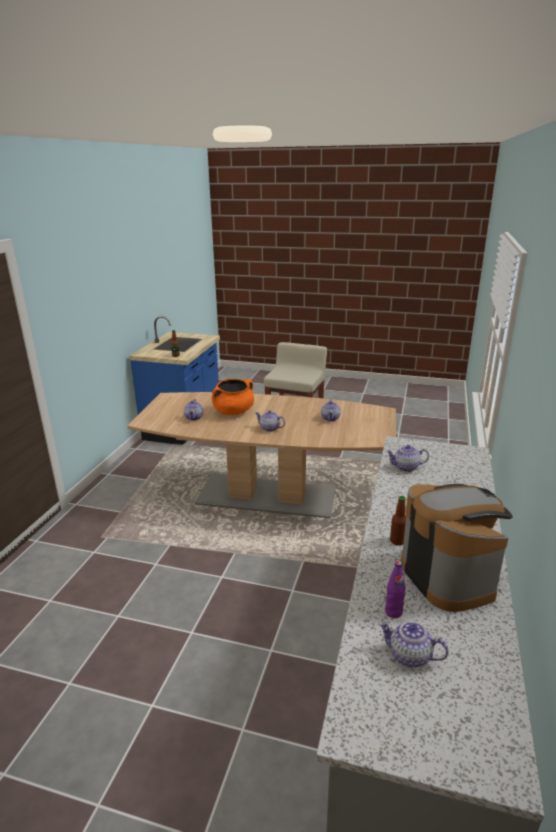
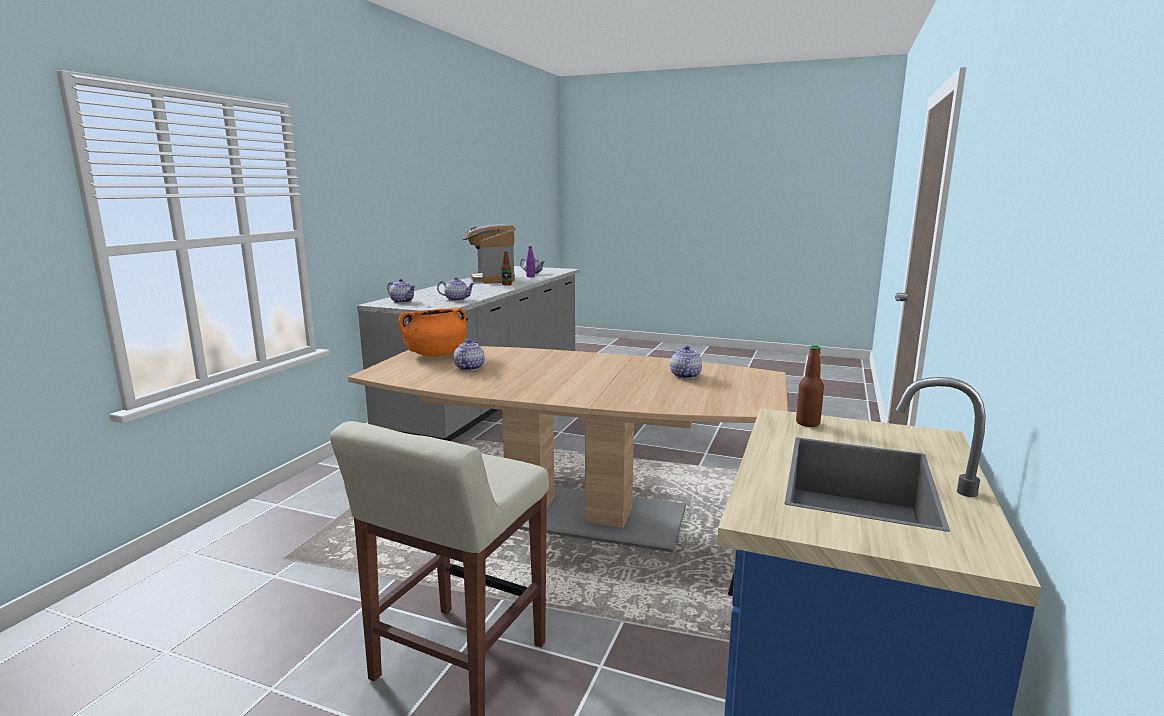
camera: 175 degrees left, 10 degrees down
orange cooking pot [212,379,254,415] -> orange cooking pot moved to [398,307,467,357]
teapot [255,410,285,432] -> teapot moved to [387,279,416,303]

